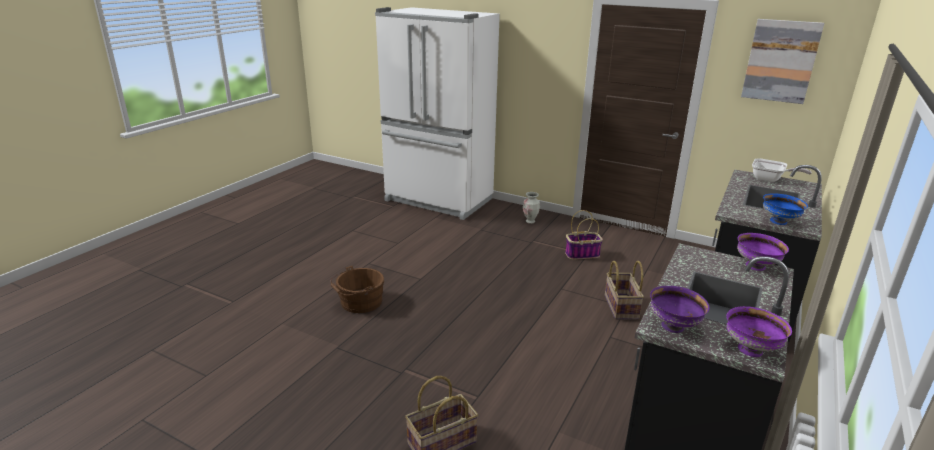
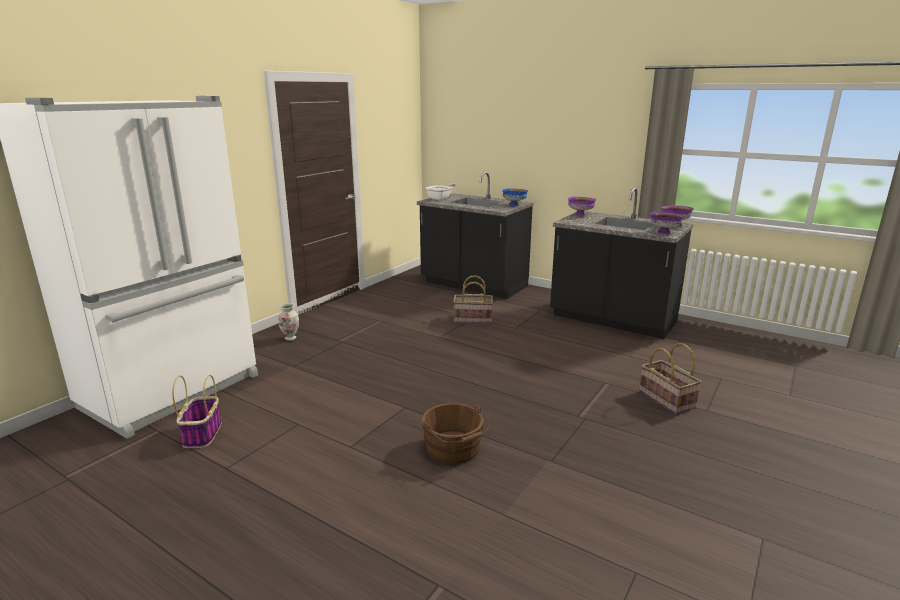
camera: 85 degrees left, 5 degrees down
basket [565,210,603,260] -> basket moved to [172,375,221,448]
picture [741,19,824,104] -> none

